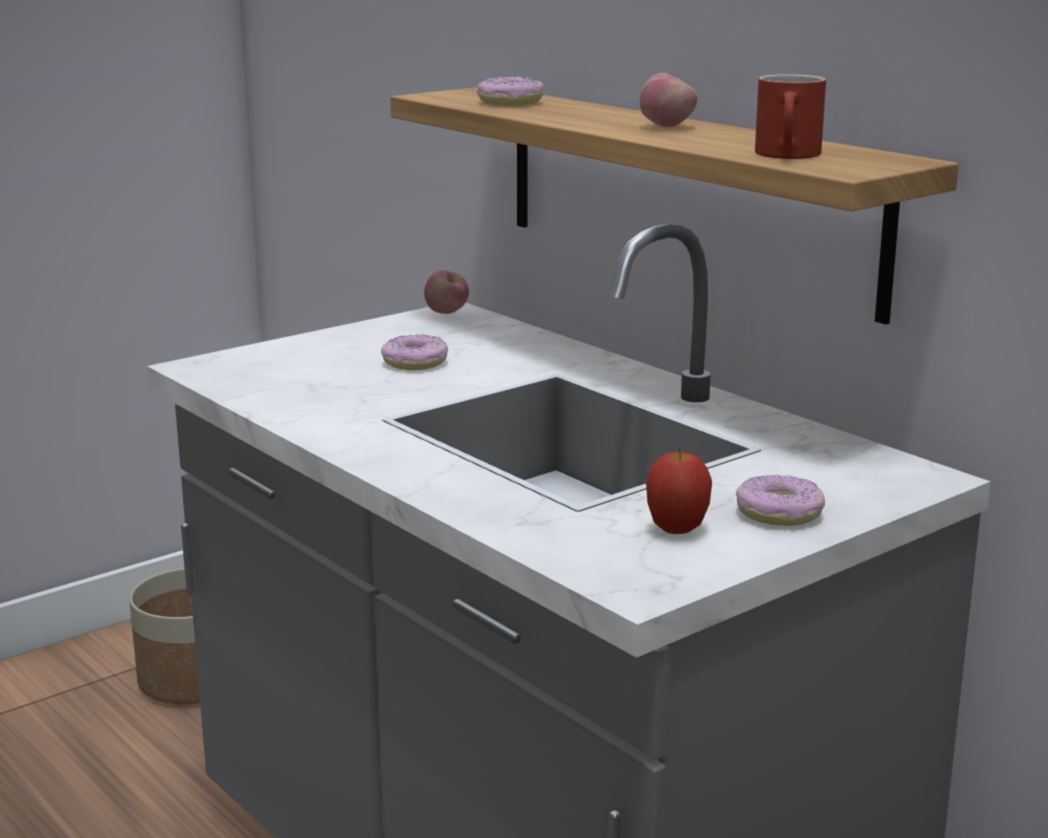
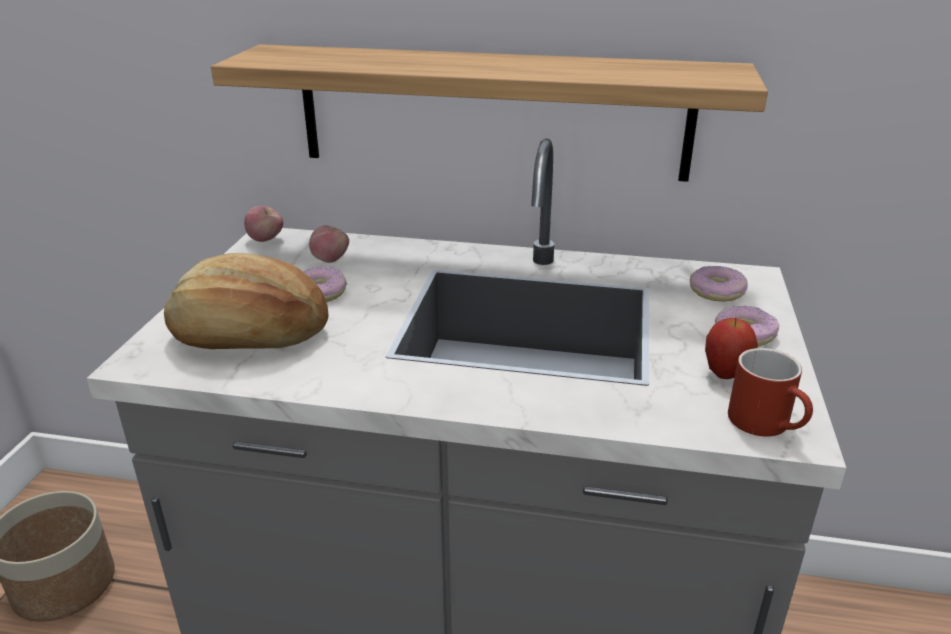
camera: 40 degrees left, 10 degrees up
donut [477,76,544,106] -> donut moved to [690,266,748,302]
apple [640,73,697,128] -> apple moved to [309,225,349,263]
red mug [755,74,826,159] -> red mug moved to [728,348,813,436]
none -> bread [164,253,328,349]

